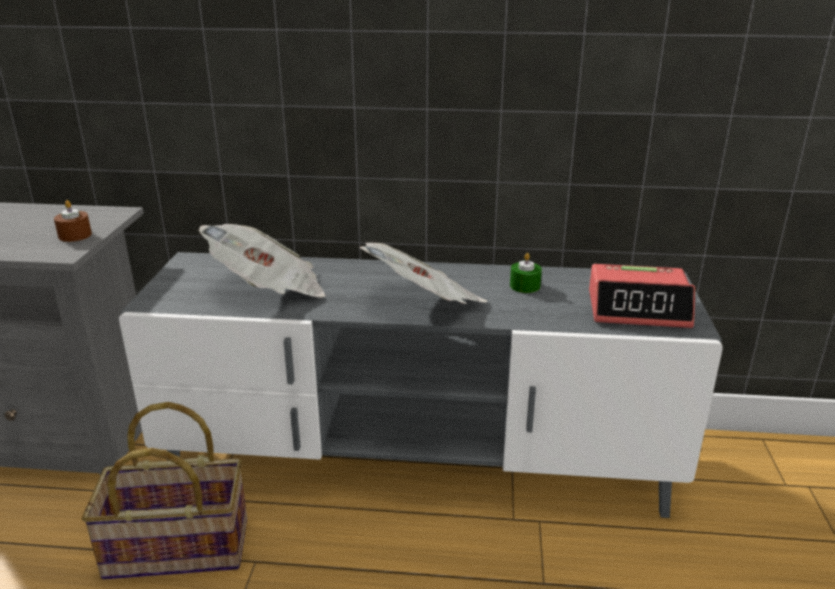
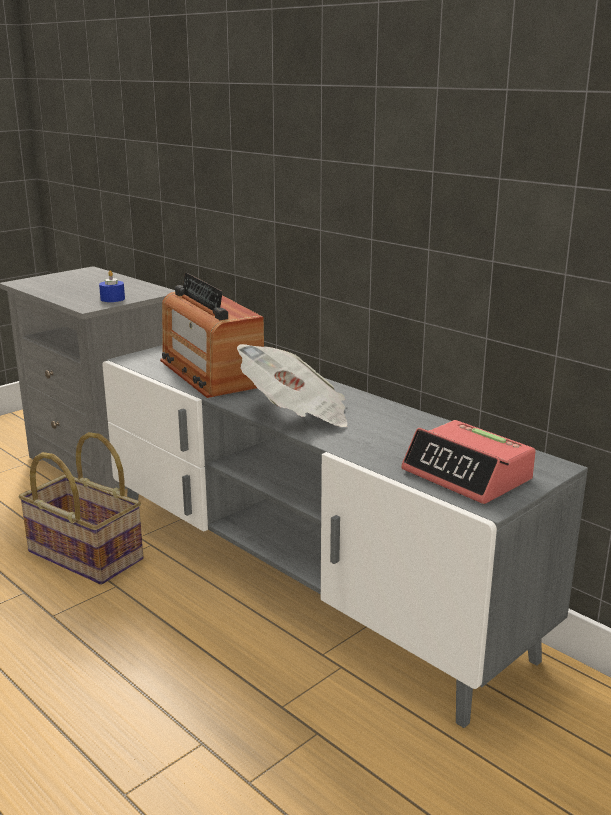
camera: 40 degrees right, 5 degrees down
brown candle [54,200,92,242] -> blue candle [99,270,125,302]
newspaper [199,224,326,297] -> radio [160,273,264,398]
green candle [510,253,542,293] -> none

